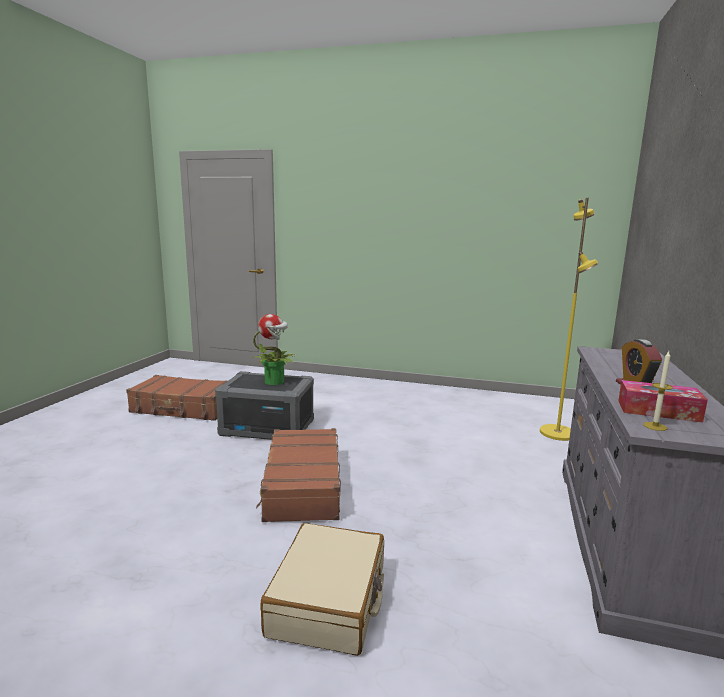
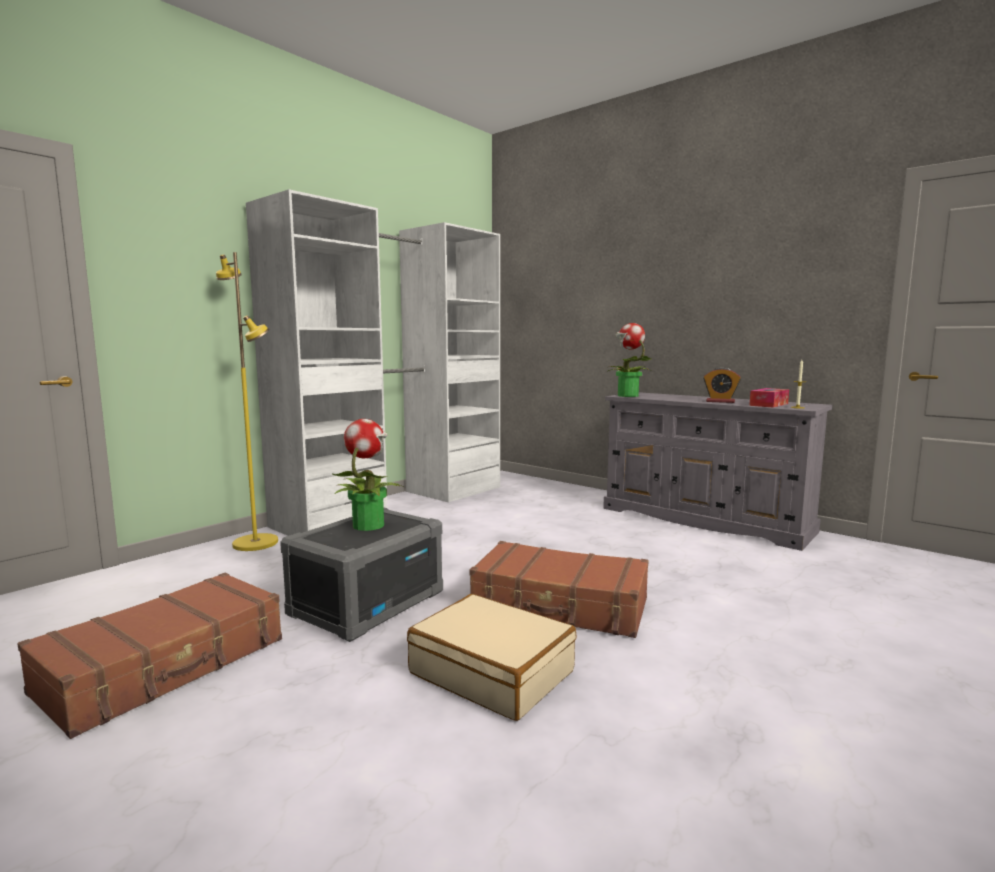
camera: 65 degrees left, 5 degrees down
beige suitcase [260,523,384,656] -> beige suitcase moved to [407,594,577,721]
yellow floor lamp [540,198,599,441] -> yellow floor lamp moved to [216,252,278,551]
none -> white wardrobe [246,189,500,536]
none -> potted plant [607,323,652,397]

